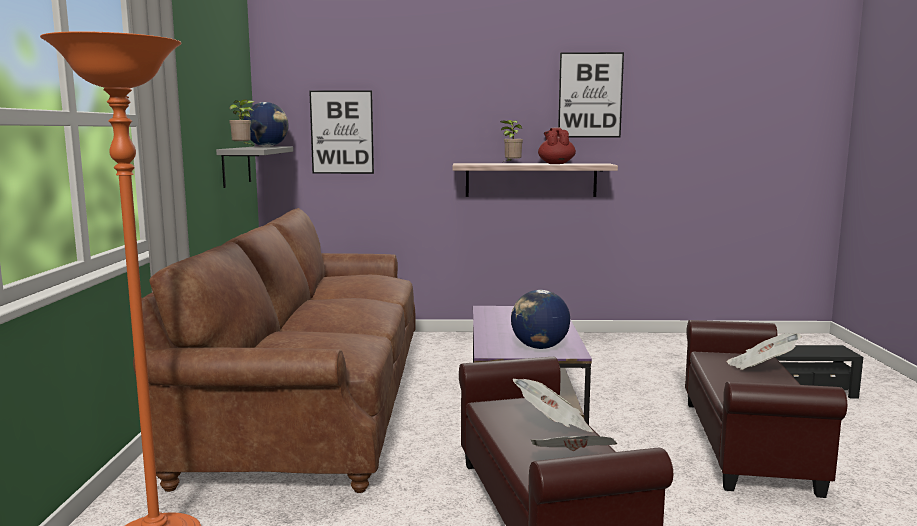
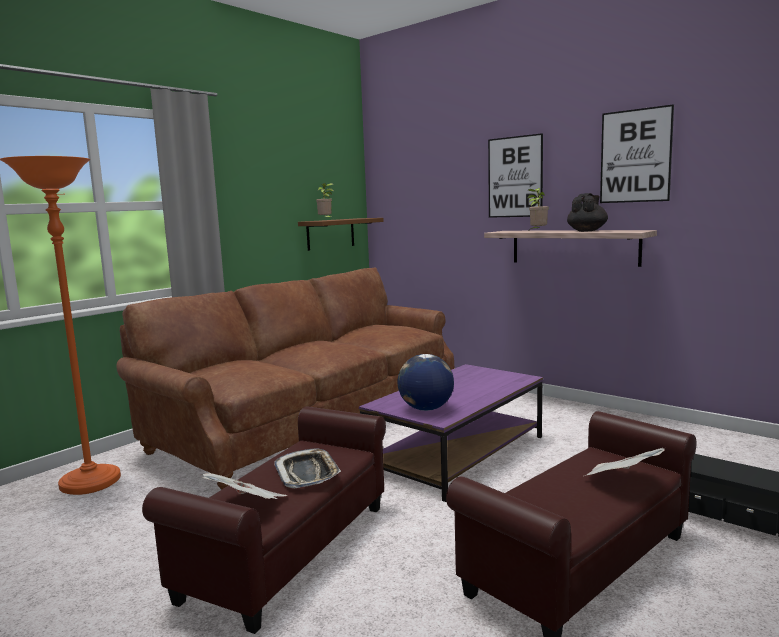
camera: 40 degrees right, 0 degrees up
grey shelf [216,147,293,188] -> brown shelf [298,218,384,251]
globe [244,102,289,147] -> none
picture [309,91,374,174] -> picture moved to [488,133,543,218]
newspaper [512,379,594,432] -> tray [274,449,341,489]
red teapot [538,127,576,164] -> black teapot [567,193,608,232]

